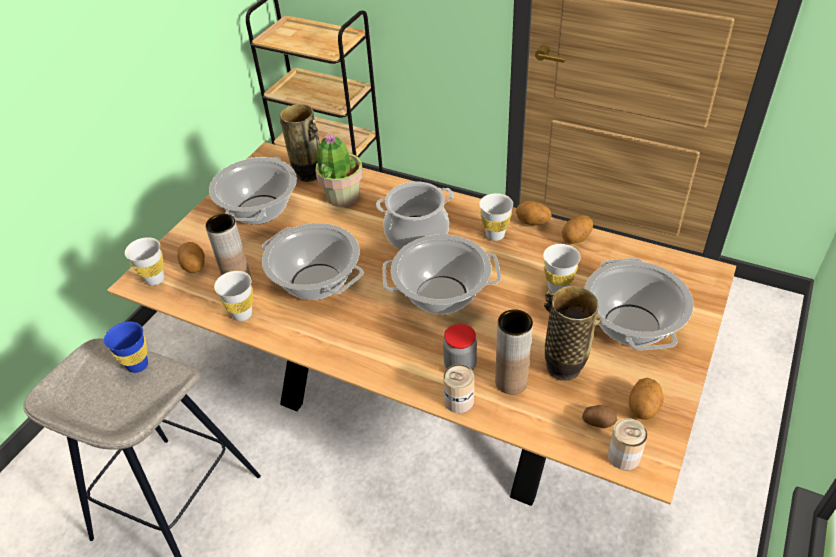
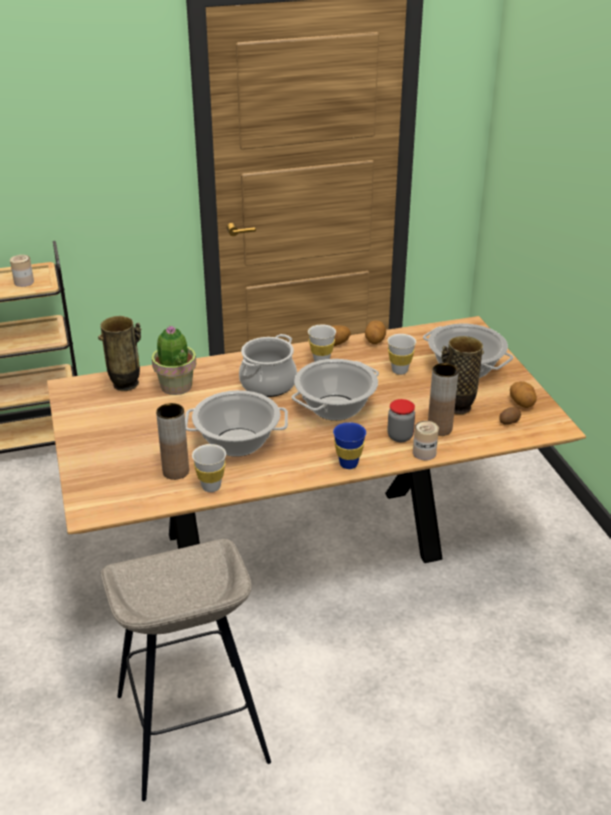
camera: 45 degrees left, 10 degrees down
blue cup [104,322,148,373] -> blue cup moved to [333,422,366,469]
white cup [125,237,164,286] -> none
potato [178,242,205,273] -> none
cooking pot [209,157,297,225] -> none
can [608,418,648,470] -> can moved to [10,255,34,287]

